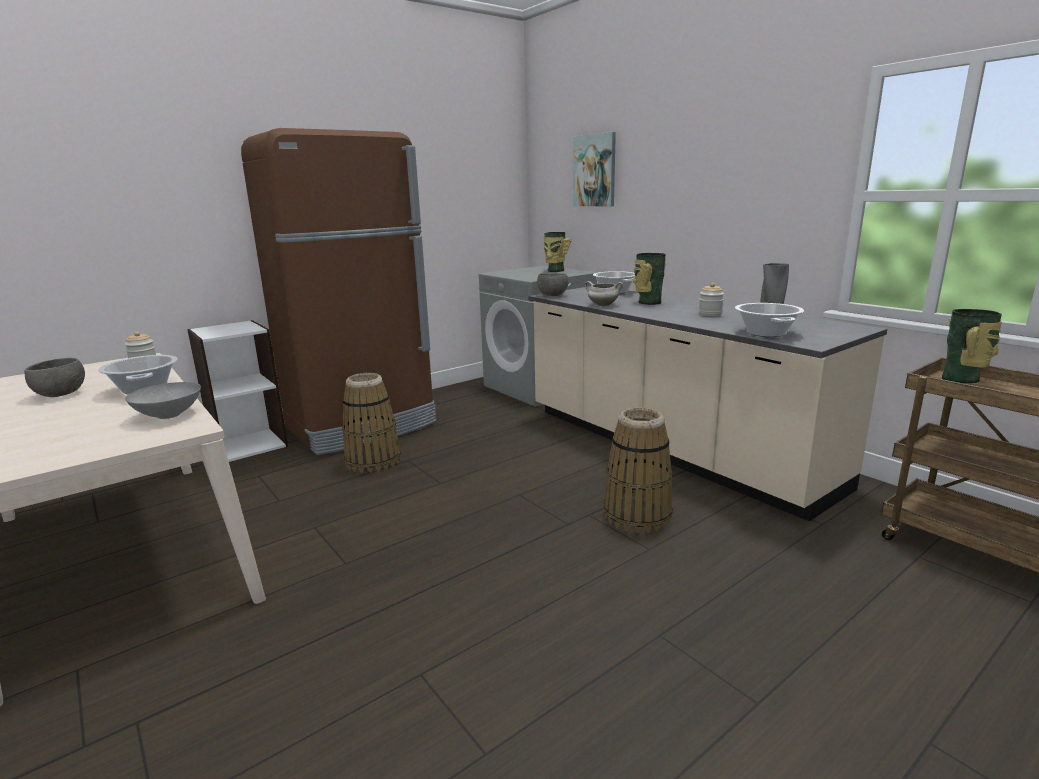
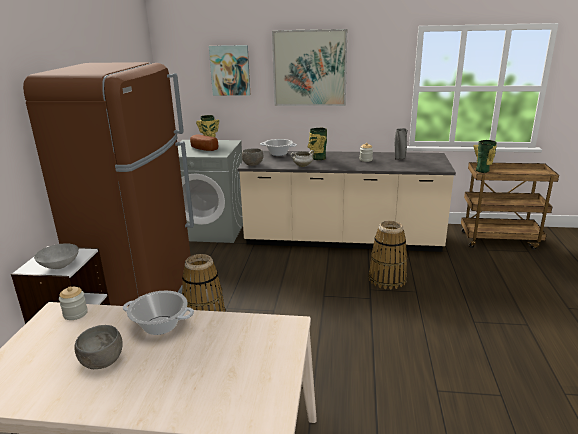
camera: 45 degrees left, 5 degrees up
grey bowl [125,382,201,419] -> grey bowl moved to [34,244,79,269]
cooking pot [735,303,804,337] -> none
none -> bread [190,134,218,151]
none -> picture [272,29,347,106]

